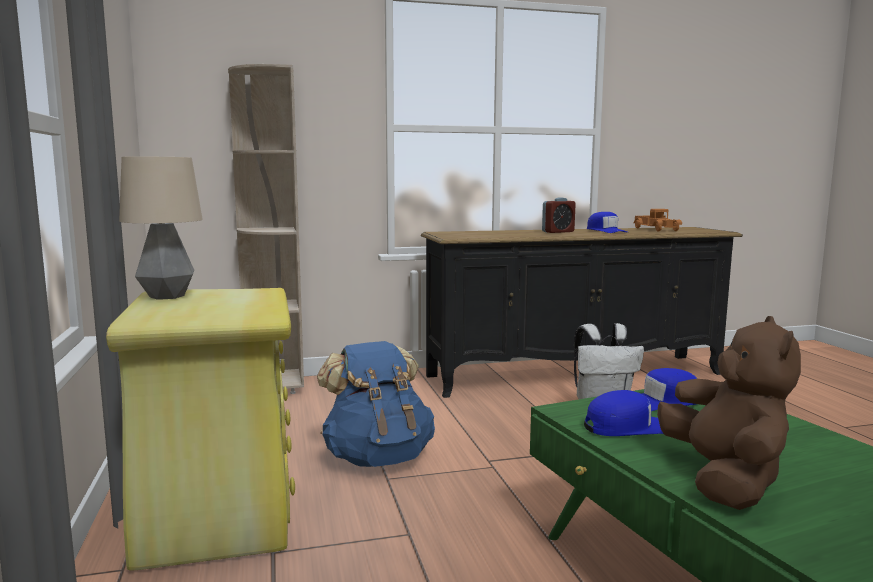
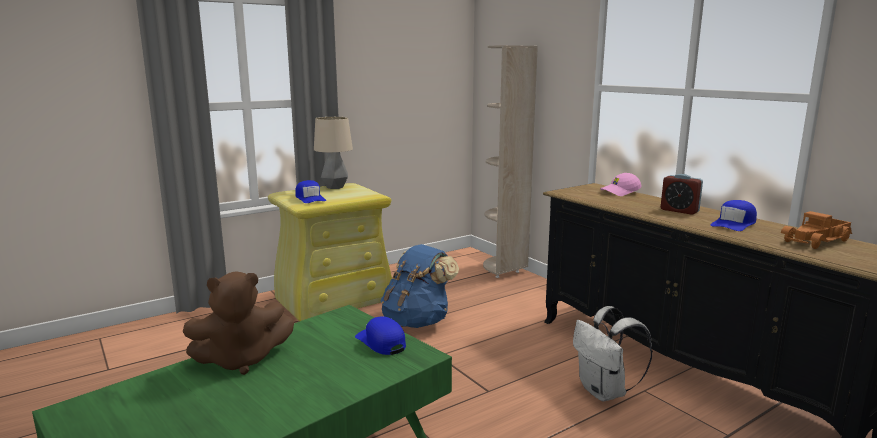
camera: 70 degrees right, 5 degrees up
blue cap [584,390,664,436] -> blue cap moved to [295,180,326,203]
none -> pink cap [600,173,642,196]

